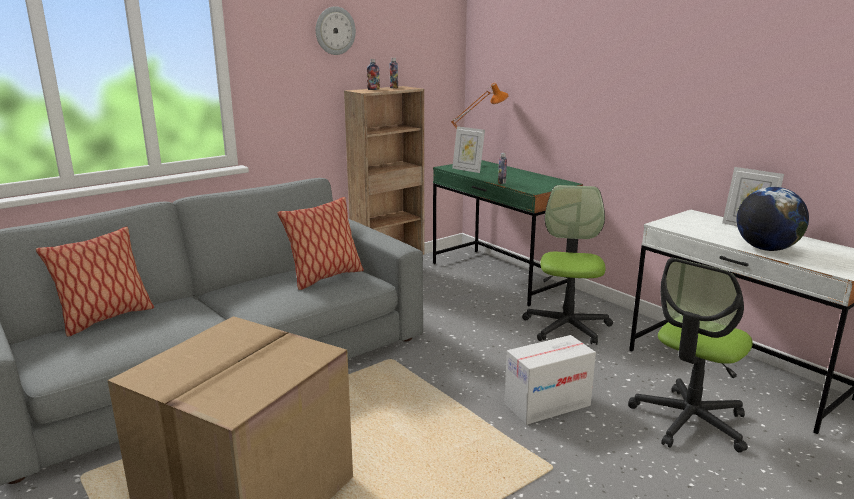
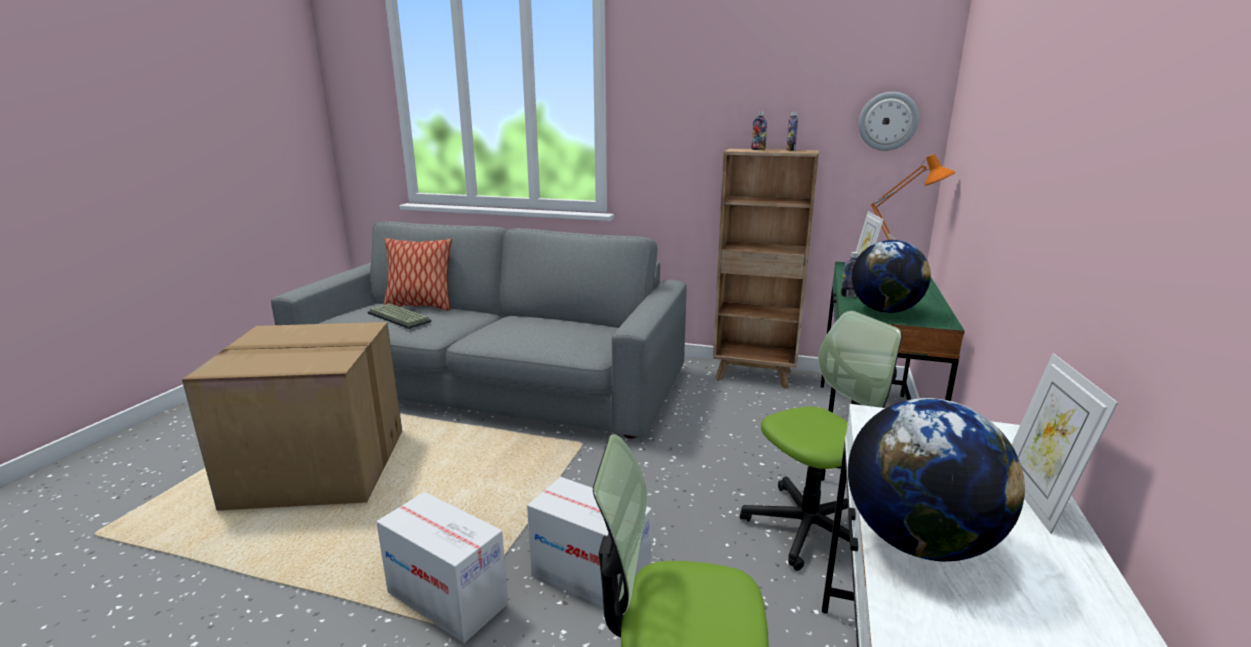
camera: 55 degrees right, 0 degrees up
pillow [277,197,364,290] -> none
wall clock [316,6,356,55] -> wall clock moved to [858,92,919,151]
none -> keyboard [367,303,432,329]
none -> cardboard box [376,492,508,643]
none -> globe [851,240,931,313]

